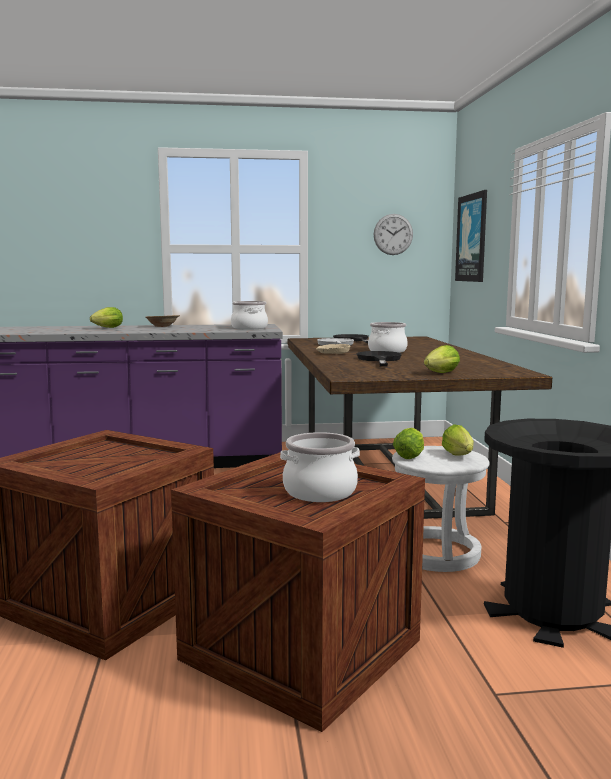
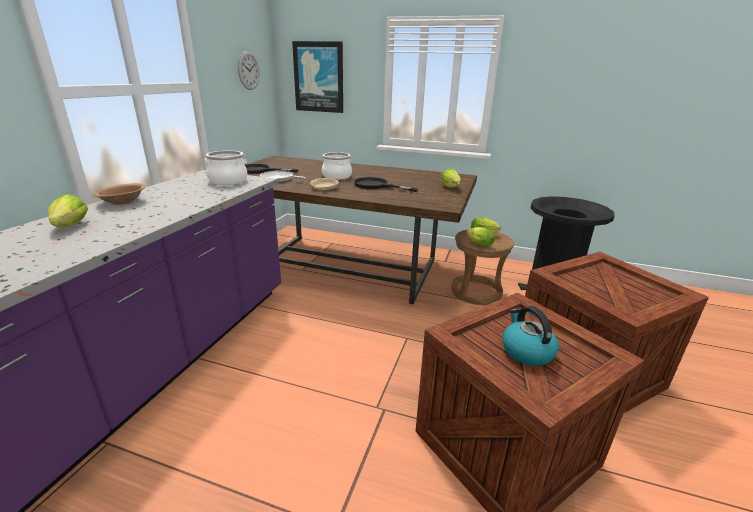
camera: 65 degrees left, 15 degrees up
cooking pot [280,432,360,502] -> none
white stool [392,446,490,572] -> brown stool [451,230,514,305]
none -> kettle [502,306,559,366]

